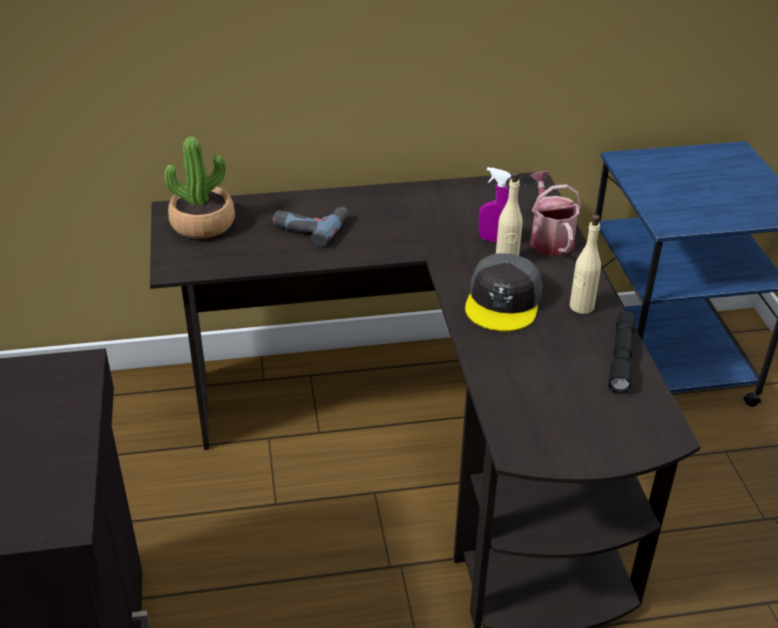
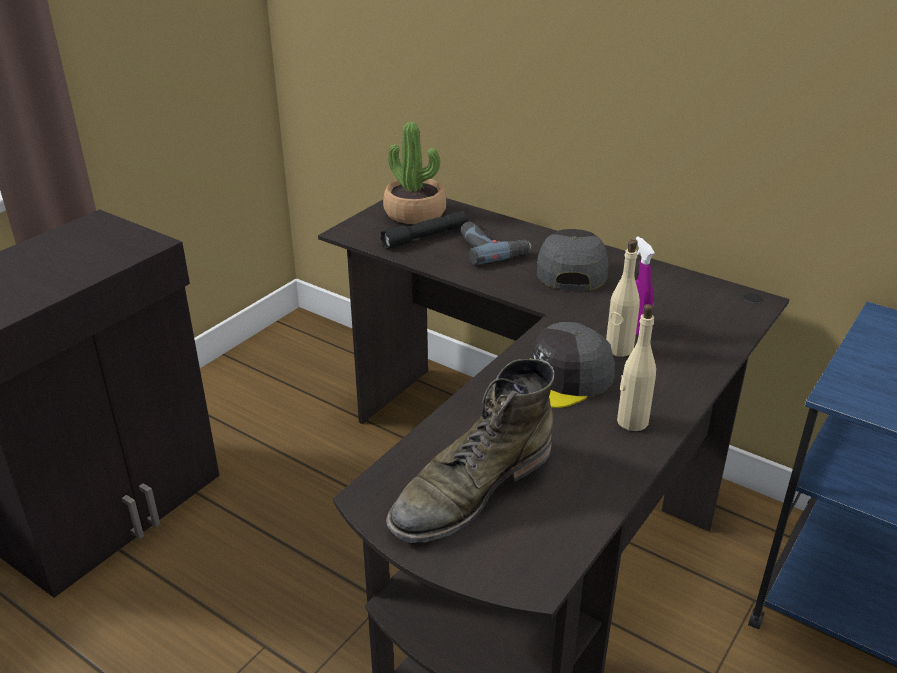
camera: 45 degrees right, 5 degrees down
watering can [530,171,582,256] -> none
black flashlight [608,311,635,394] -> black flashlight moved to [380,211,468,249]
none -> green boot [386,359,554,543]
none -> grey cap [537,229,609,291]

